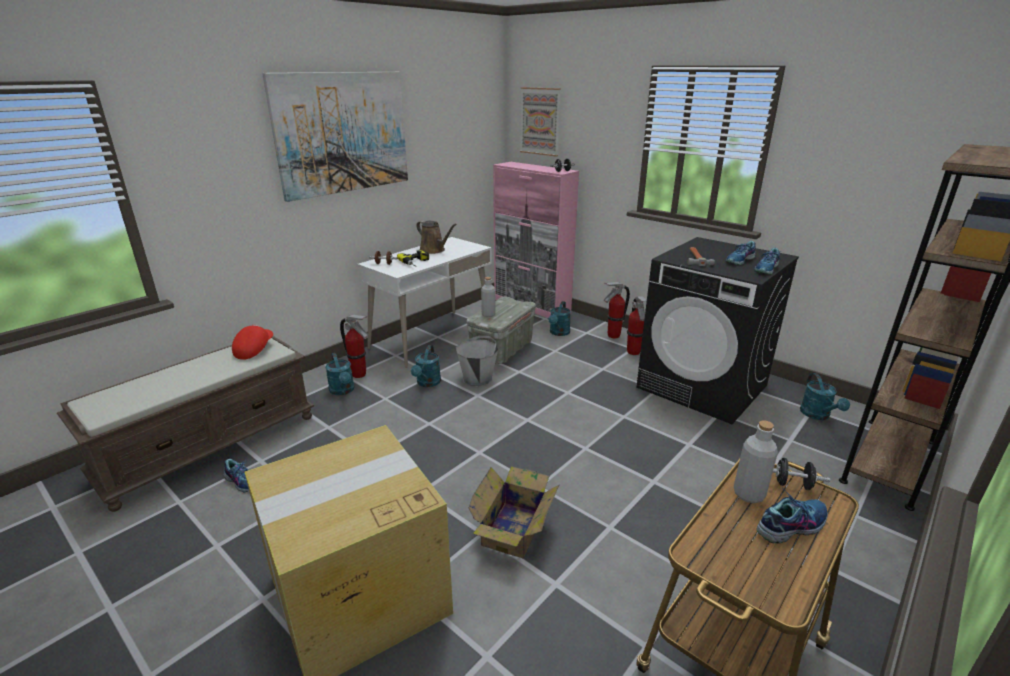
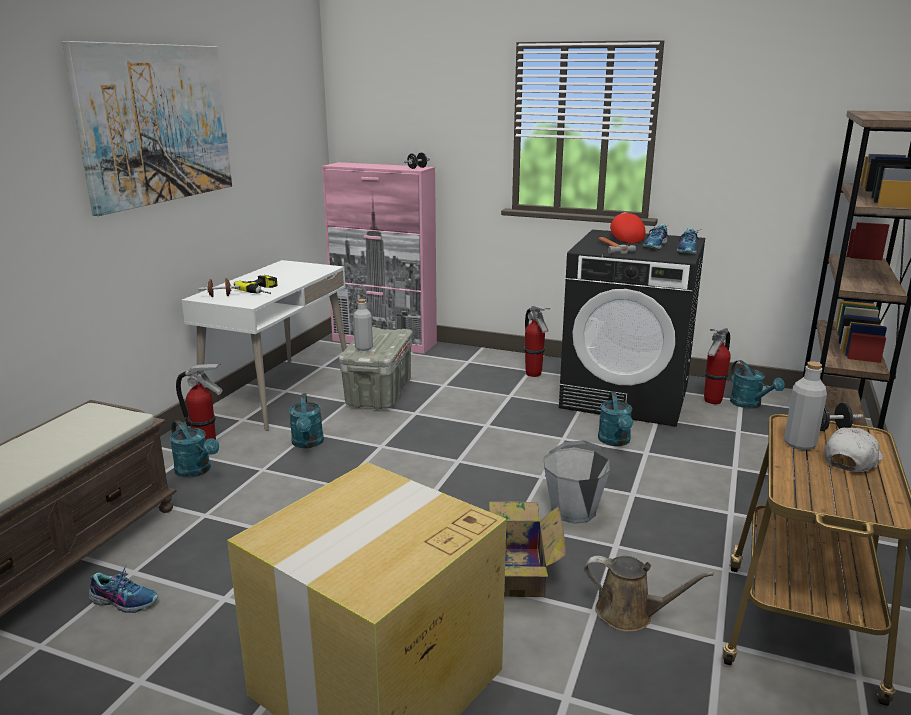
camera: 20 degrees left, 5 degrees down
red cap [232,325,273,360] -> red cap moved to [610,212,646,243]
brown watering can [416,221,457,254] -> brown watering can moved to [584,556,714,632]
grey bucket [456,336,498,386] -> grey bucket moved to [544,440,610,524]
picture [520,87,561,156] -> none
turquoise watering can [548,301,571,336] -> turquoise watering can moved to [598,391,633,446]
fire extinguisher [604,282,630,339] -> fire extinguisher moved to [704,326,731,404]
shoe [757,487,828,544] -> white cap [824,428,883,472]

